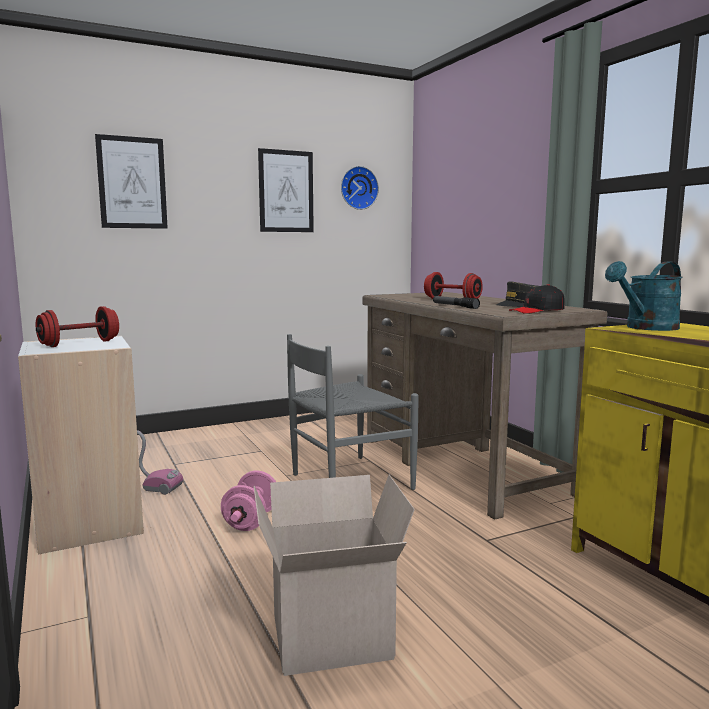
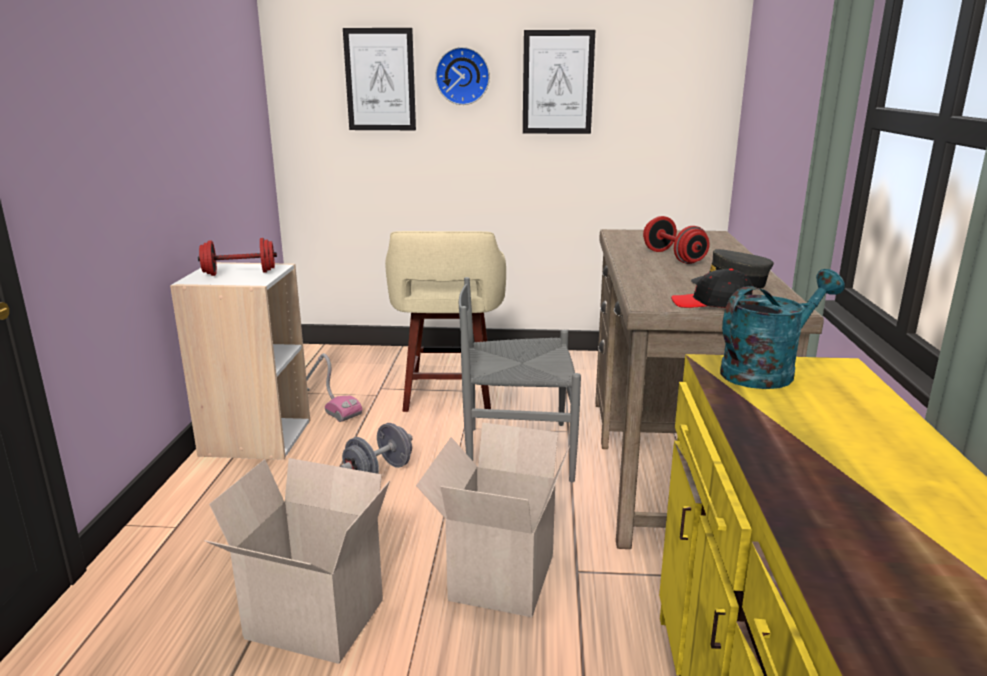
camera: 30 degrees right, 10 degrees up
pink dumbbell [221,470,276,531] -> grey dumbbell [340,423,413,474]
wall clock [341,166,379,210] -> wall clock moved to [435,47,490,105]
flashlight [433,296,480,309] -> none
turquoise watering can [605,261,683,331] -> turquoise watering can turned 150 degrees clockwise [720,269,845,389]
none -> beige stool [385,231,506,412]
none -> cardboard box [416,422,570,617]

